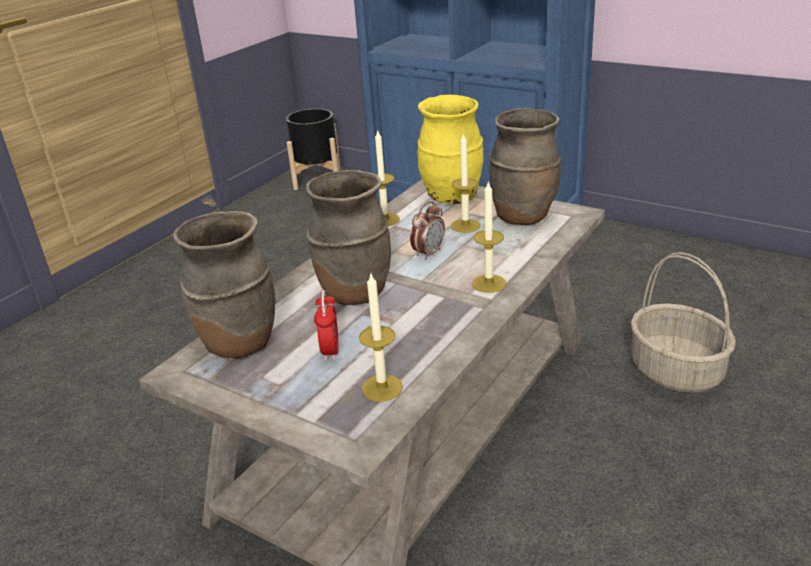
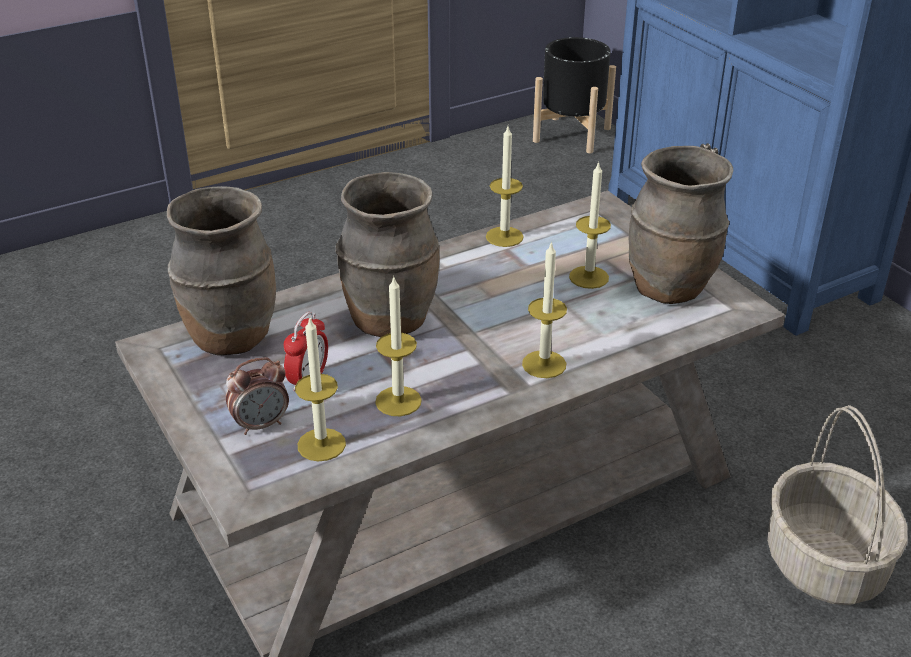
camera: 25 degrees right, 5 degrees up
alarm clock [410,201,445,260] -> alarm clock moved to [226,357,289,435]
yellow vase [417,95,484,204] -> none
none -> candle [375,277,422,416]

